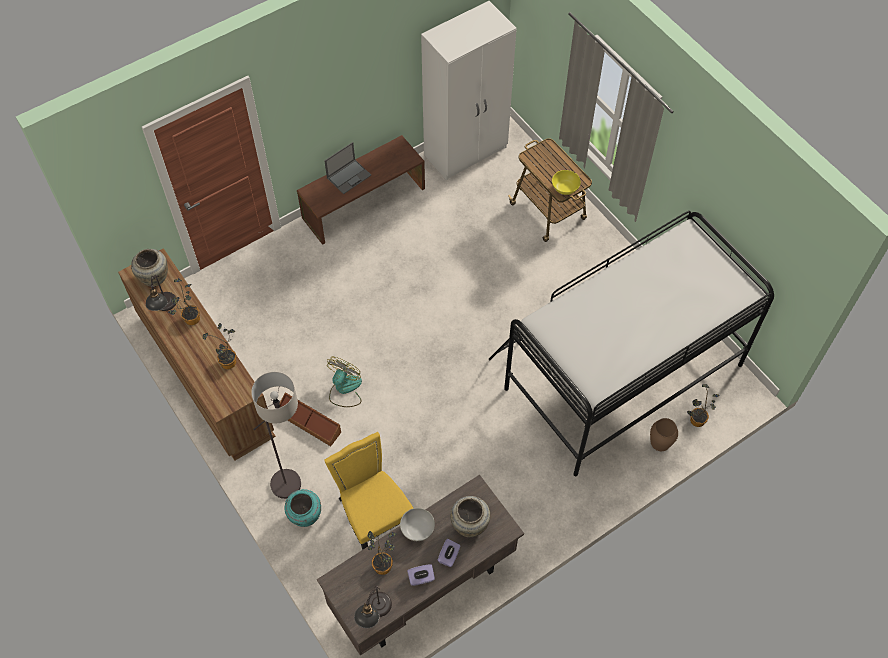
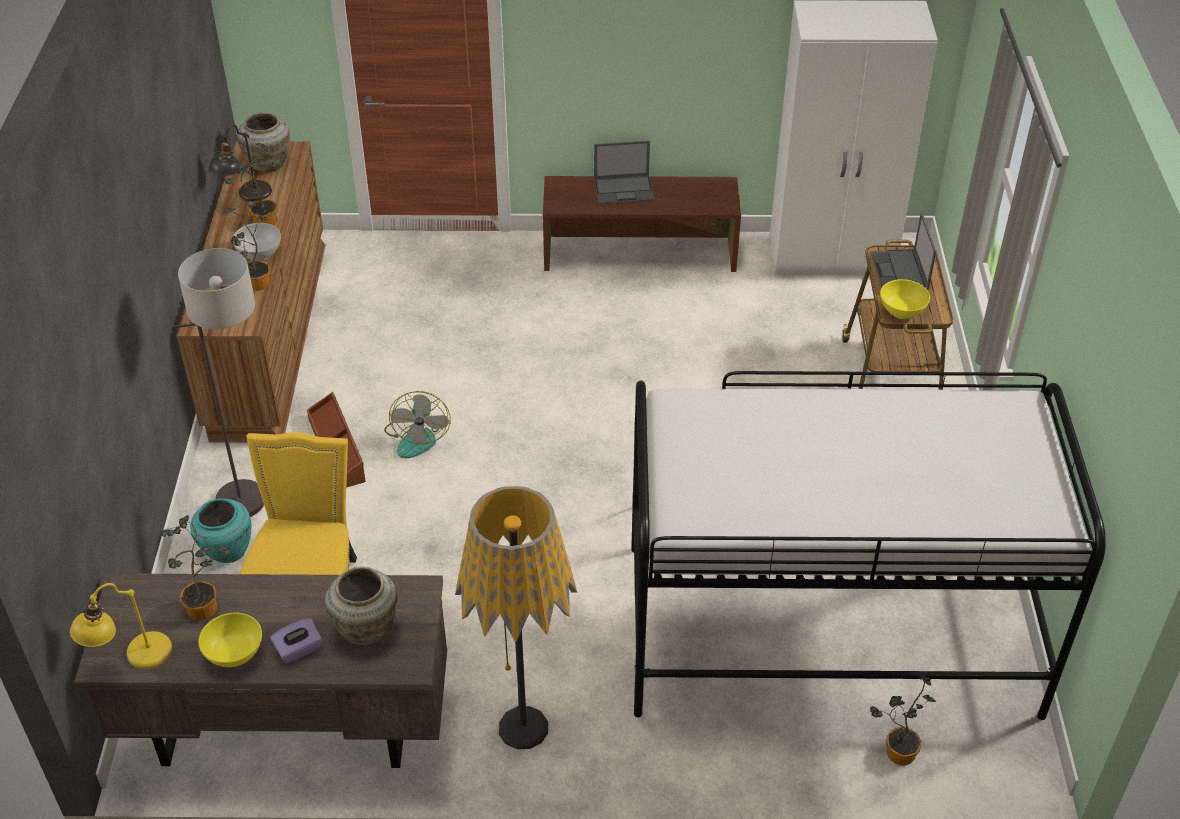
camera: 35 degrees right, 15 degrees down
fan [327,357,362,407] -> fan turned 120 degrees clockwise [384,391,451,458]
grey table lamp [354,586,392,628] -> yellow table lamp [70,583,172,669]
white bowl [400,508,435,541] -> white bowl moved to [233,223,281,261]
purple tissue box [407,564,435,586] -> yellow bowl [198,613,262,667]
brown vase [650,418,678,451] -> none
none -> floor lamp [455,486,577,749]
none -> laptop [871,212,936,290]

